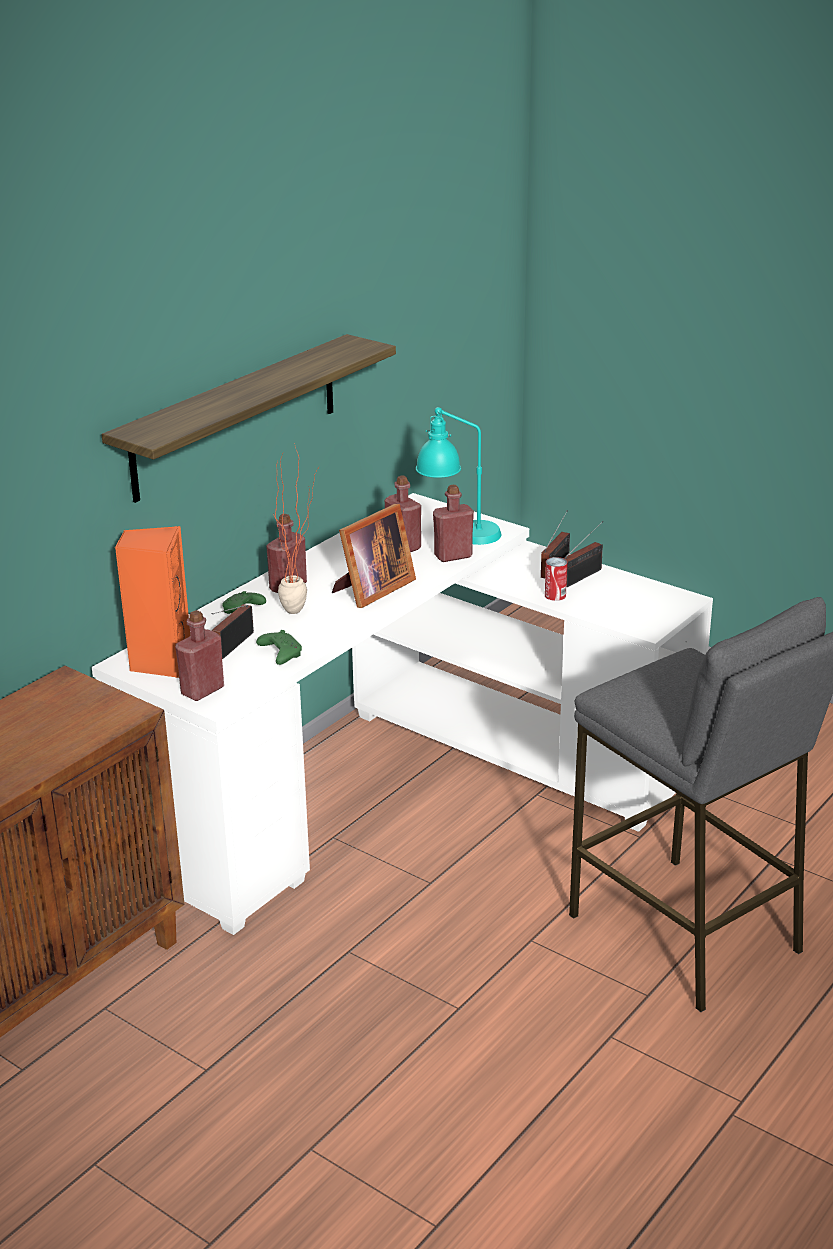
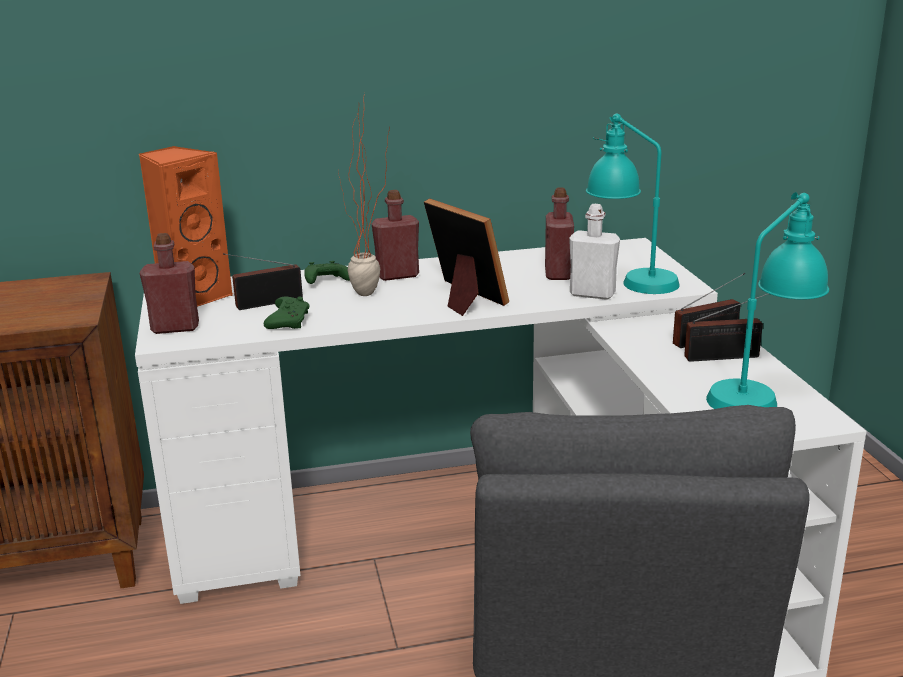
camera: 40 degrees right, 5 degrees down
shelf [102,334,396,503] -> none
picture frame [332,504,416,608] -> picture frame turned 120 degrees counterclockwise [424,199,509,316]
red bottle [433,485,474,562] -> white bottle [569,204,620,300]
can [545,557,567,601] -> none
none -> turquoise table lamp [706,192,829,409]

